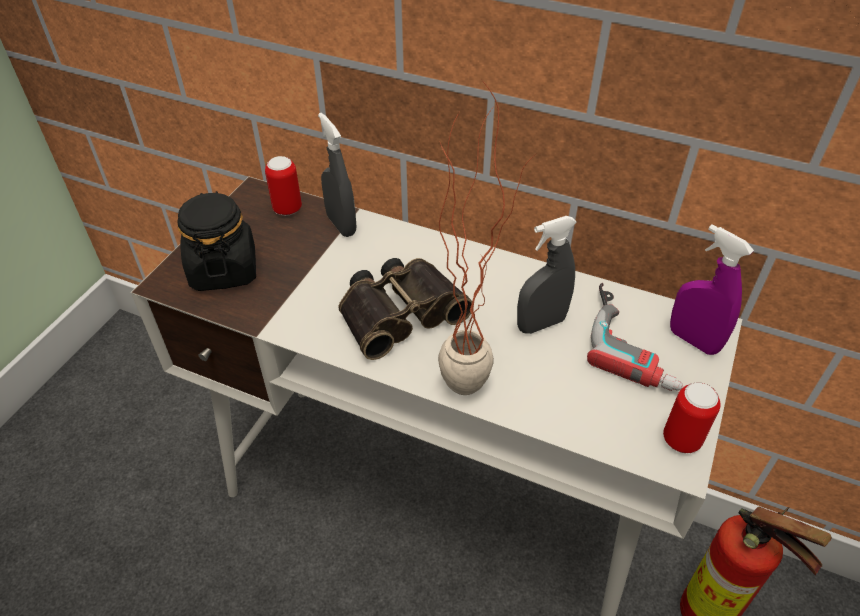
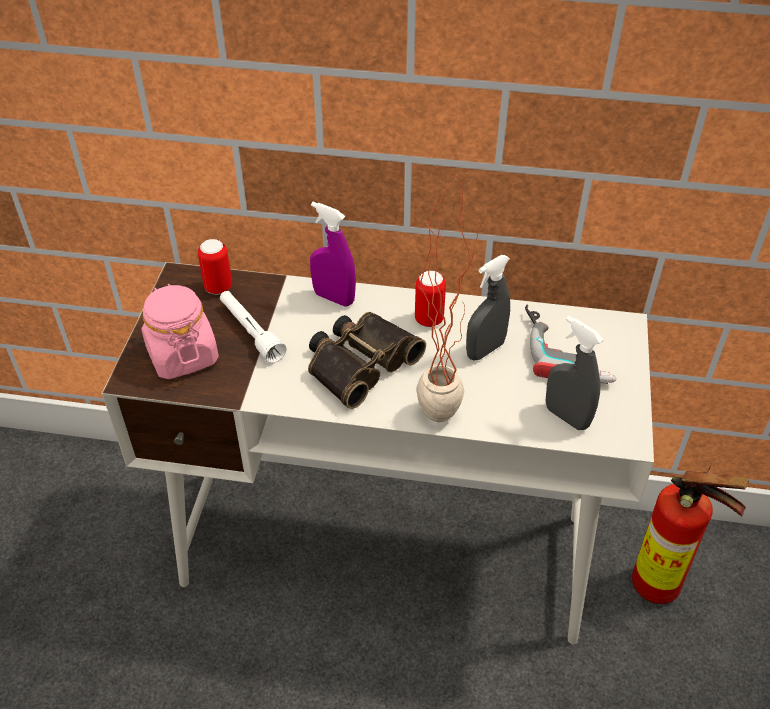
camera: 15 degrees left, 0 degrees up
black jar [178,191,256,291] -> pink jar [141,284,219,379]
grey spray bottle [318,113,356,237] -> grey spray bottle moved to [545,316,604,430]
can [663,382,720,453] -> can moved to [415,271,446,327]
purple spray bottle [670,225,754,355] -> purple spray bottle moved to [310,202,356,307]
none -> white flashlight [220,291,287,363]

